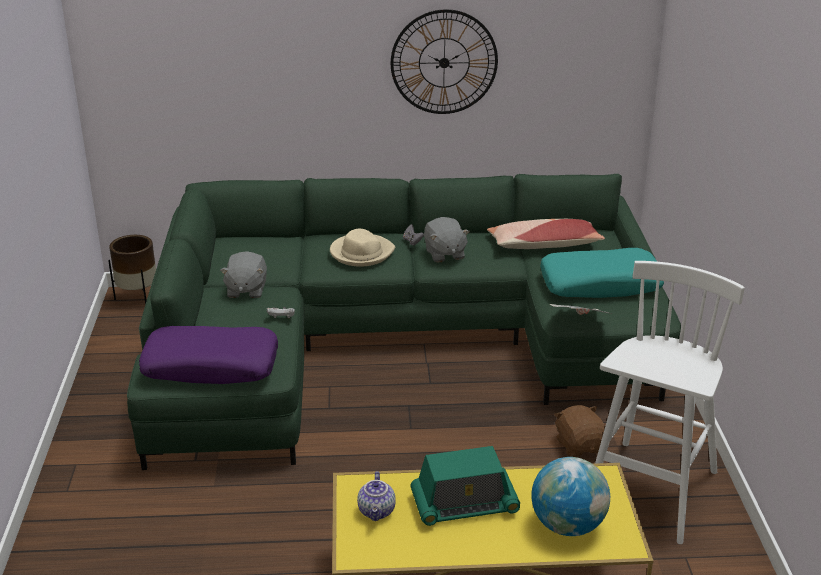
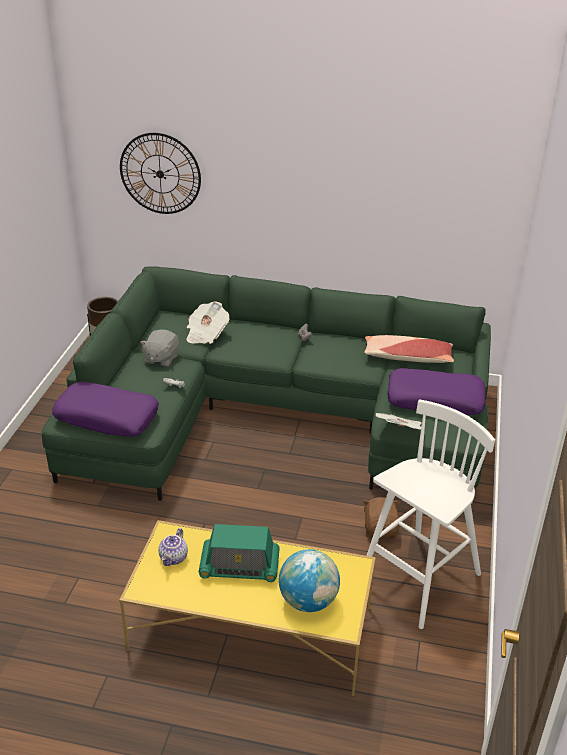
camera: 15 degrees right, 5 degrees up
beige hat [330,229,395,267] -> none
wall clock [391,9,498,114] -> wall clock moved to [120,133,201,214]
grey plush toy [424,217,470,263] -> none
turquoise pillow [540,248,664,298] -> purple pillow [387,368,485,415]
none -> newspaper [186,301,229,344]

